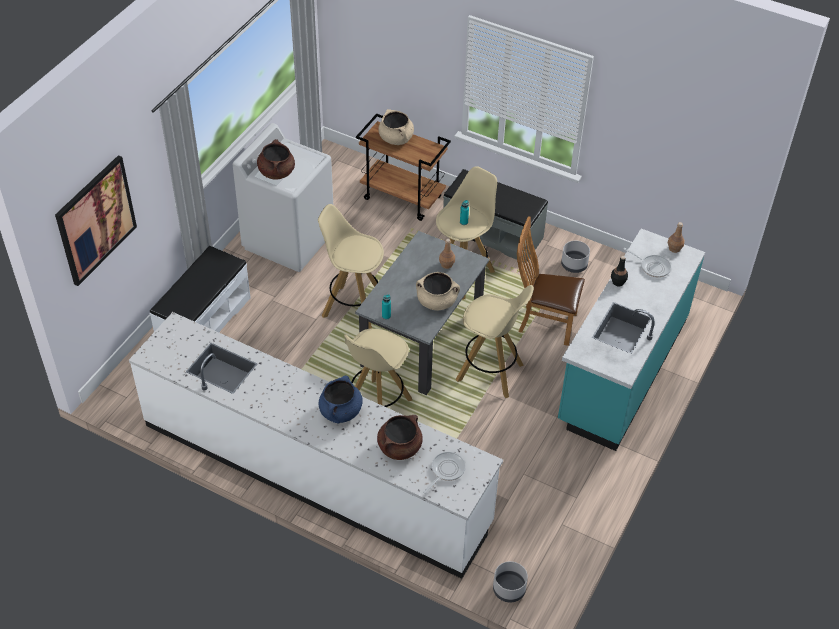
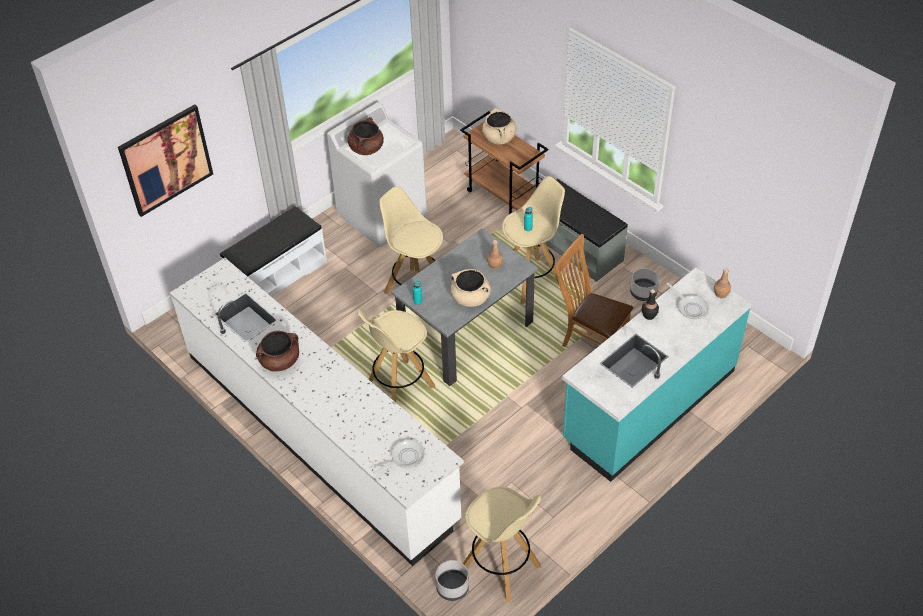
camera: 20 degrees right, 0 degrees up
blue cooking pot [318,375,363,423] -> none
brown cooking pot [377,415,423,460] -> brown cooking pot moved to [256,331,299,371]
beige stool [456,285,534,398] -> beige stool moved to [463,487,541,602]

